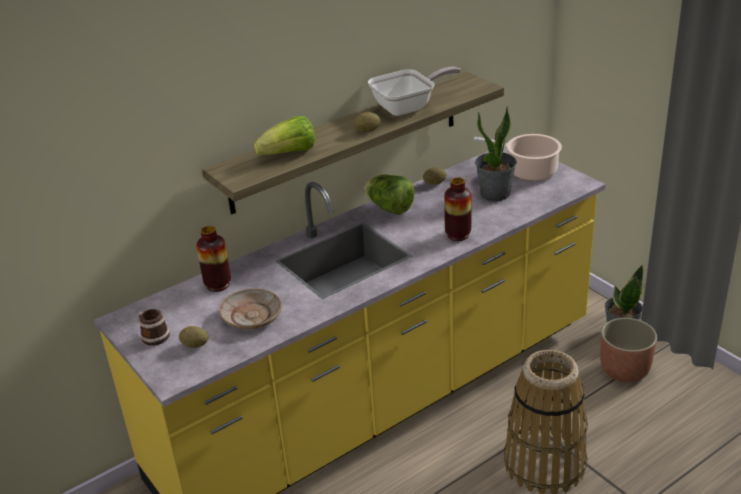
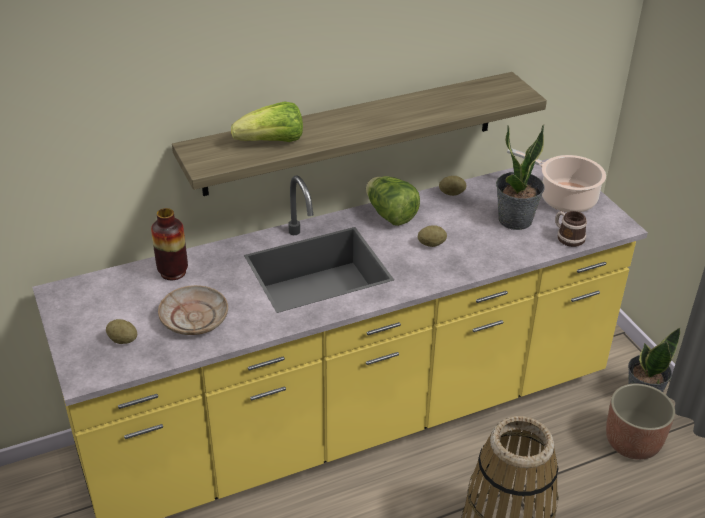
camera: 10 degrees right, 5 degrees up
mug [137,309,170,346] -> mug moved to [555,211,587,247]
potato [354,112,380,132] -> potato moved to [418,225,447,247]
frying pan [368,67,461,116] -> none
vase [444,177,472,241] -> none

